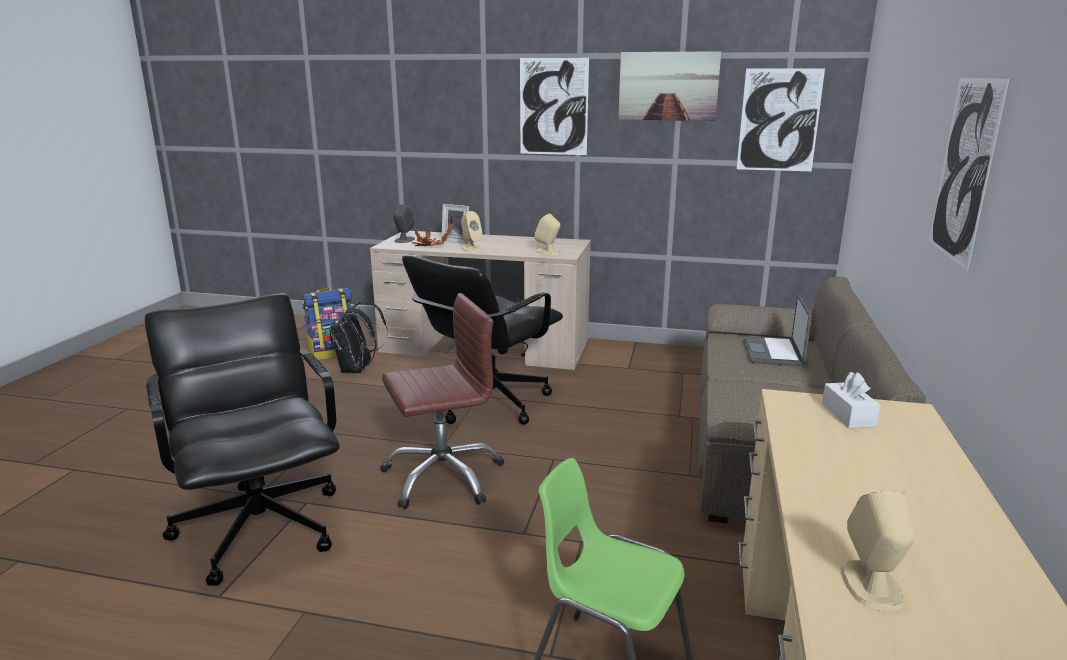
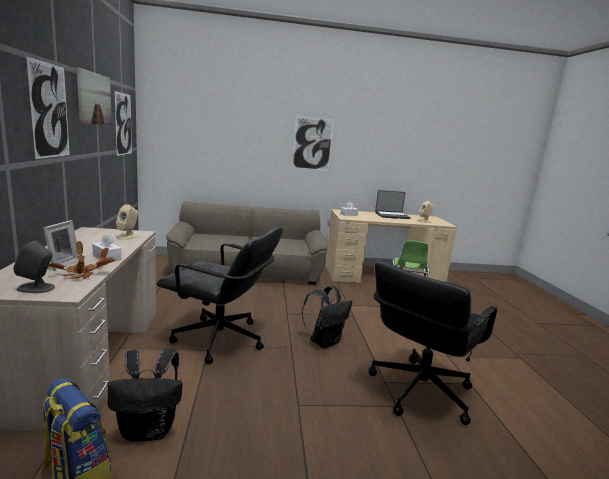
camera: 110 degrees left, 5 degrees down
brown office chair [380,293,504,509] -> black backpack [302,286,352,348]
beige speaker [461,211,482,252] -> white tissue box [92,234,121,261]
laptop [744,295,812,366] -> laptop moved to [375,190,411,219]

